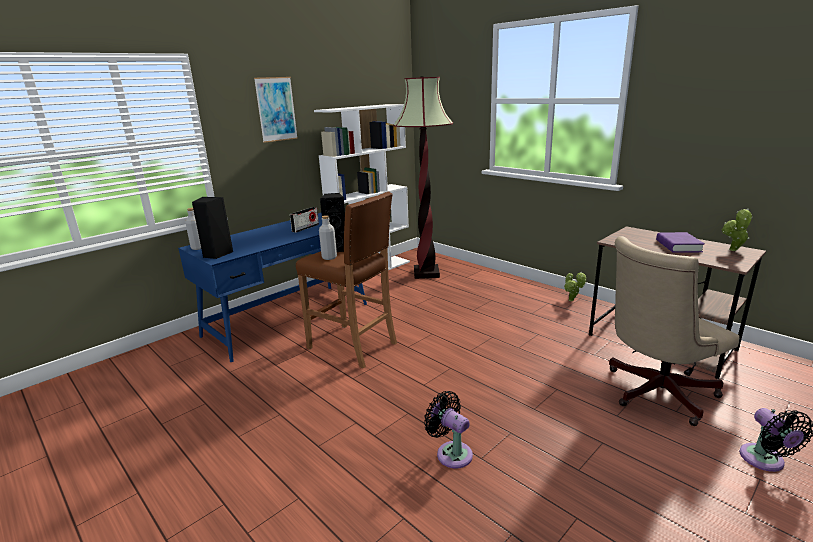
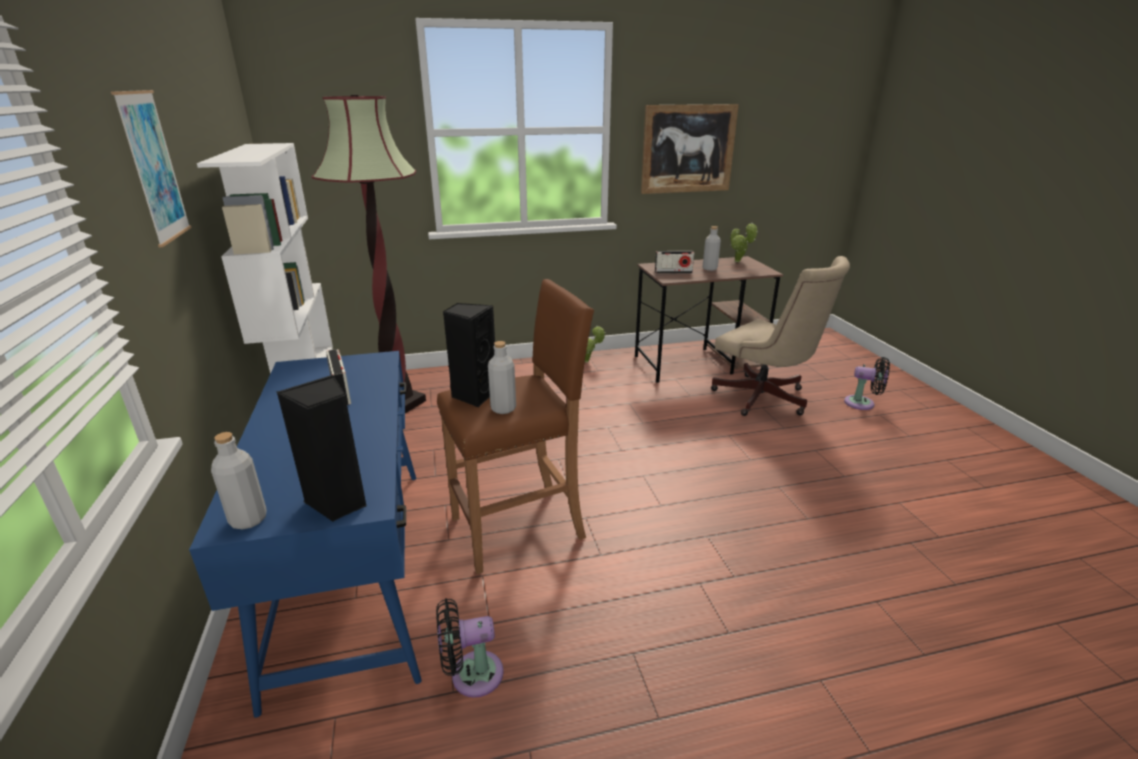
camera: 60 degrees left, 5 degrees up
black fan [424,391,473,469] -> black fan moved to [436,598,504,698]
beige office chair [609,236,739,426] -> beige office chair turned 45 degrees counterclockwise [711,256,850,416]
purple book [656,232,705,253] -> grey bottle [703,226,721,271]
none -> picture [641,104,739,194]
none -> radio [655,251,694,274]

